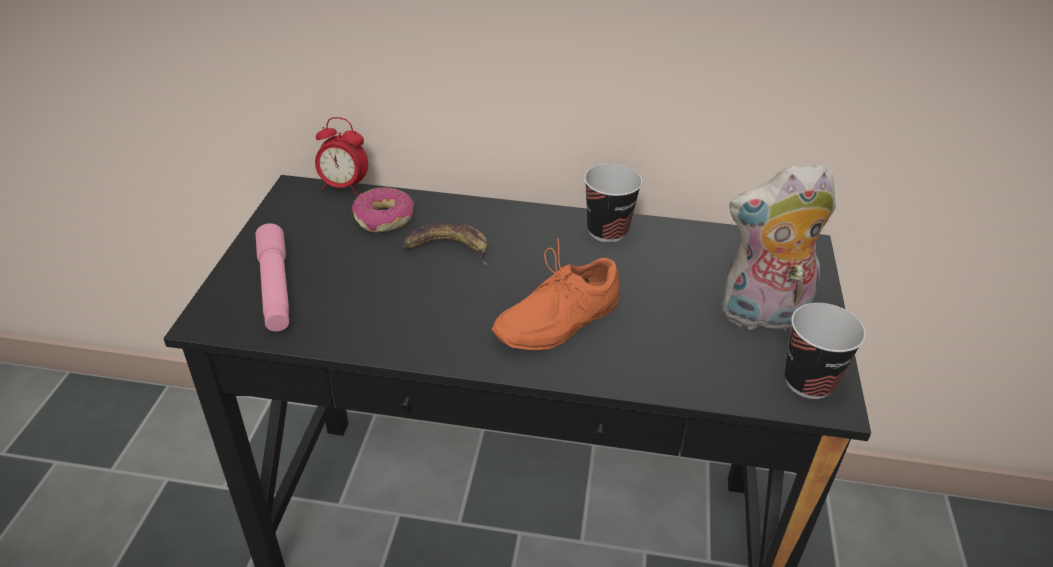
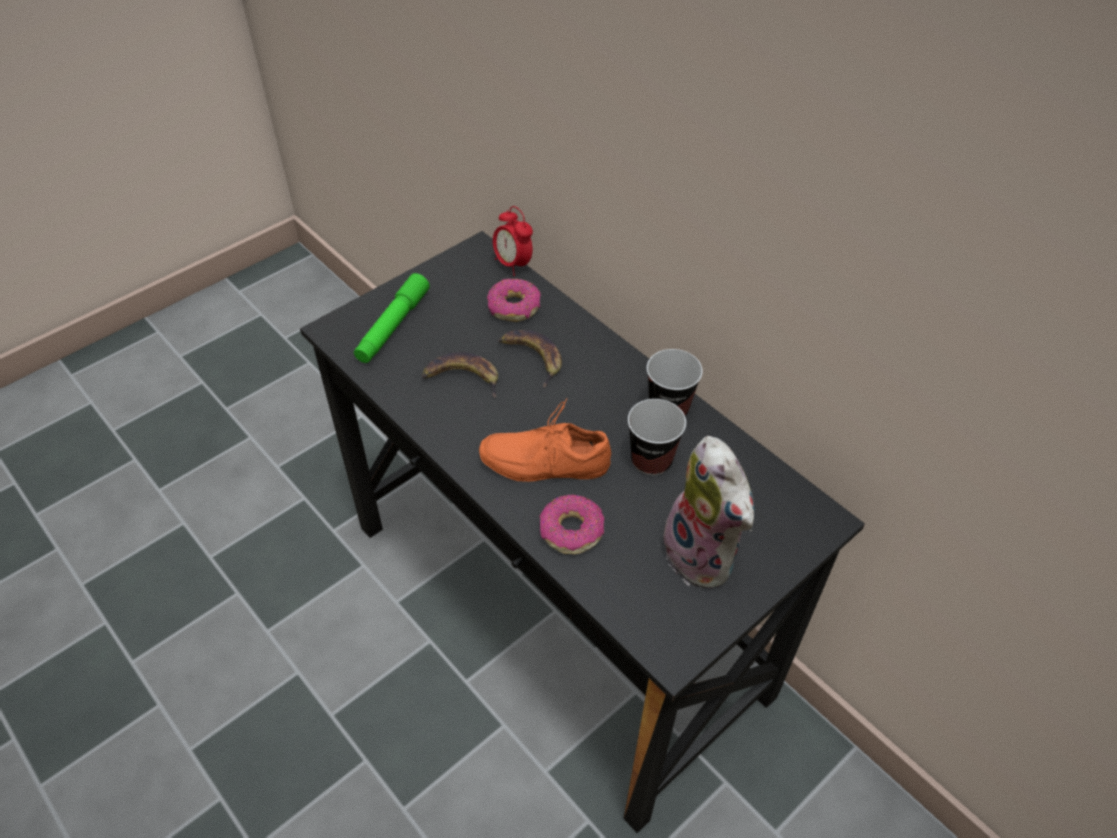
camera: 40 degrees right, 10 degrees up
pink flashlight [256,223,289,332] -> green flashlight [354,273,430,363]
plush toy [722,163,836,336] -> plush toy turned 150 degrees counterclockwise [658,436,755,588]
cup [785,303,866,399] -> cup moved to [628,399,686,476]
none -> banana [422,352,498,398]
none -> donut [539,495,605,554]

